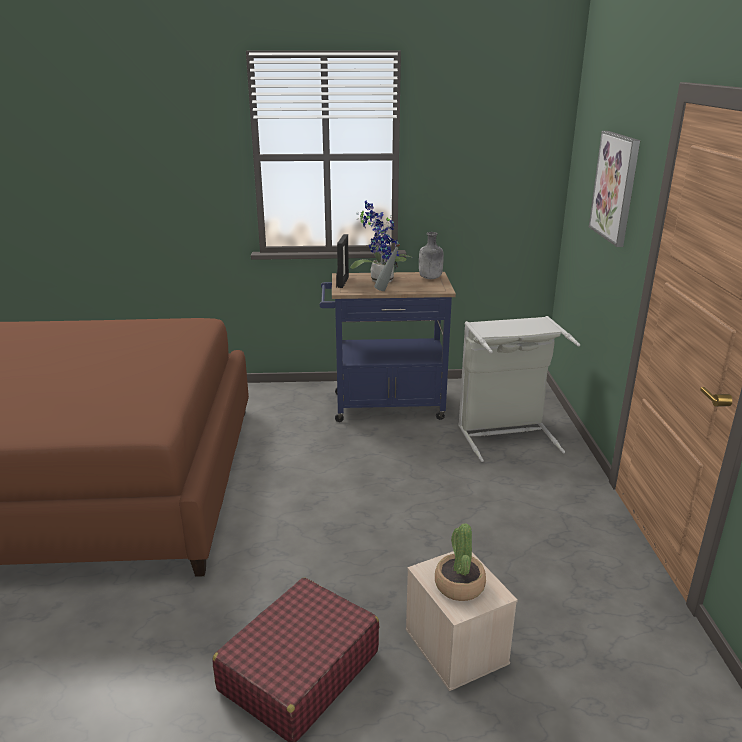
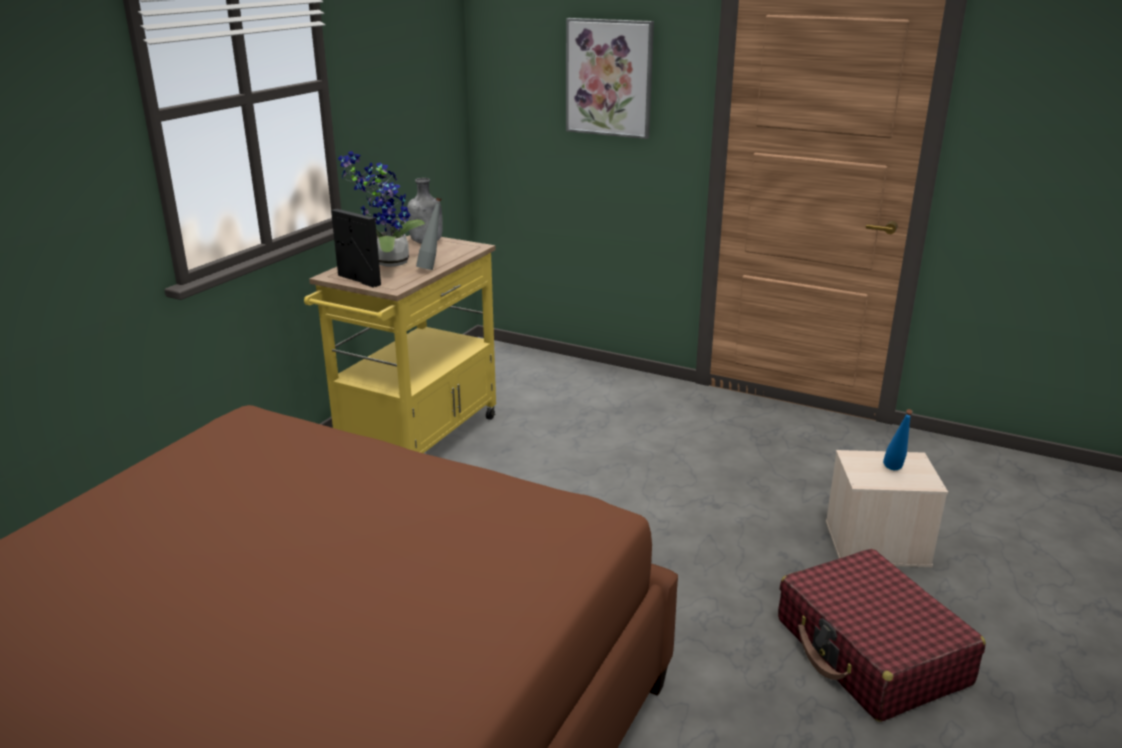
camera: 60 degrees left, 0 degrees up
blue cart [320,272,456,422] -> yellow cart [304,235,496,453]
potted plant [435,523,486,601] -> blue bottle [883,409,913,470]
grey laundry basket [458,316,580,462] -> none

